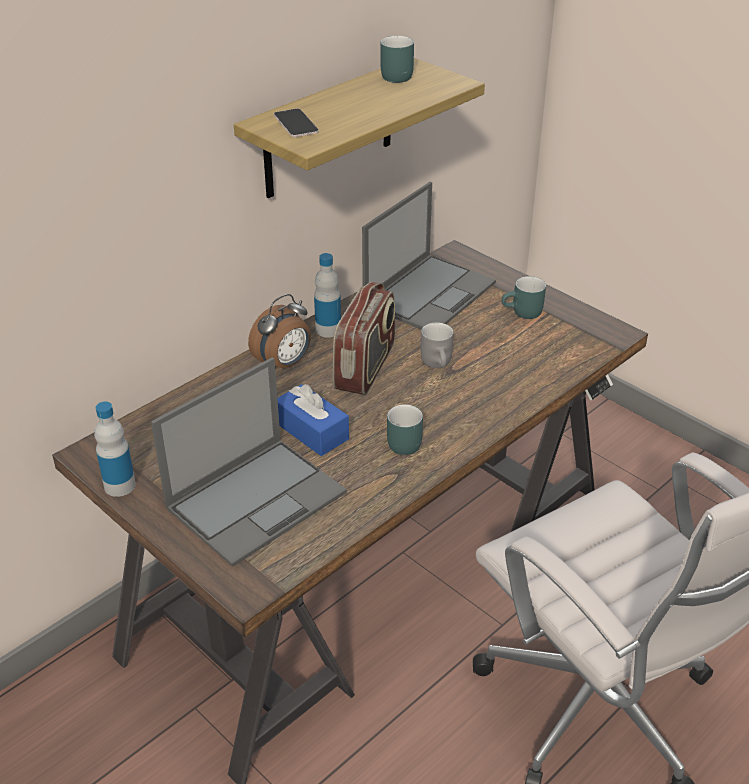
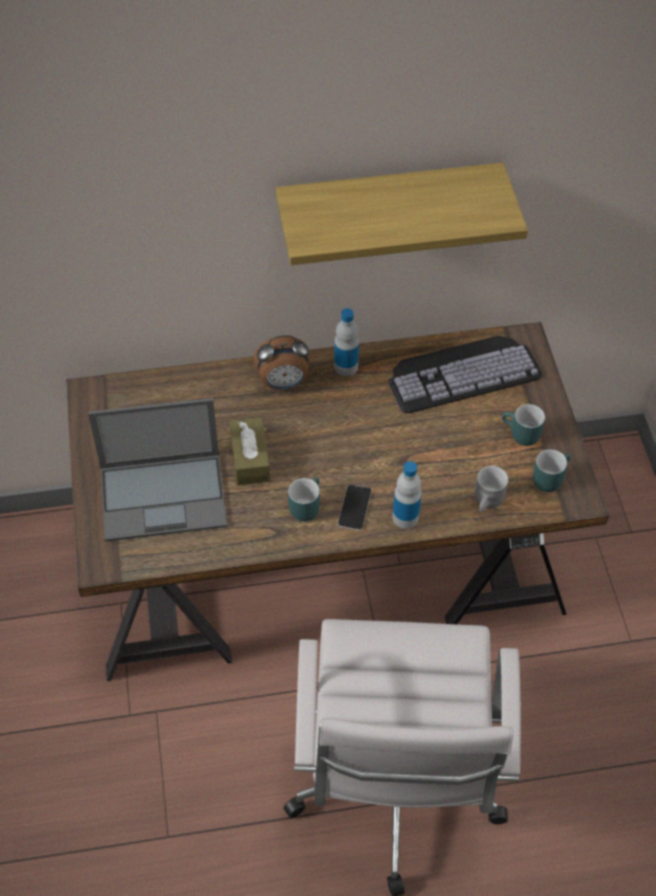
camera: 35 degrees right, 15 degrees up
bottle [94,402,136,497] -> bottle moved to [393,461,421,529]
phone [274,108,319,137] -> phone moved to [338,484,372,531]
blue tissue box [277,384,349,456] -> brown tissue box [230,417,270,485]
radio [333,282,395,395] -> none
laptop [362,182,496,330] -> keyboard [389,336,542,413]
turquoise mug [380,36,414,83] -> turquoise mug moved to [533,449,570,492]
grey mug [420,322,454,368] -> grey mug moved to [474,466,508,512]

